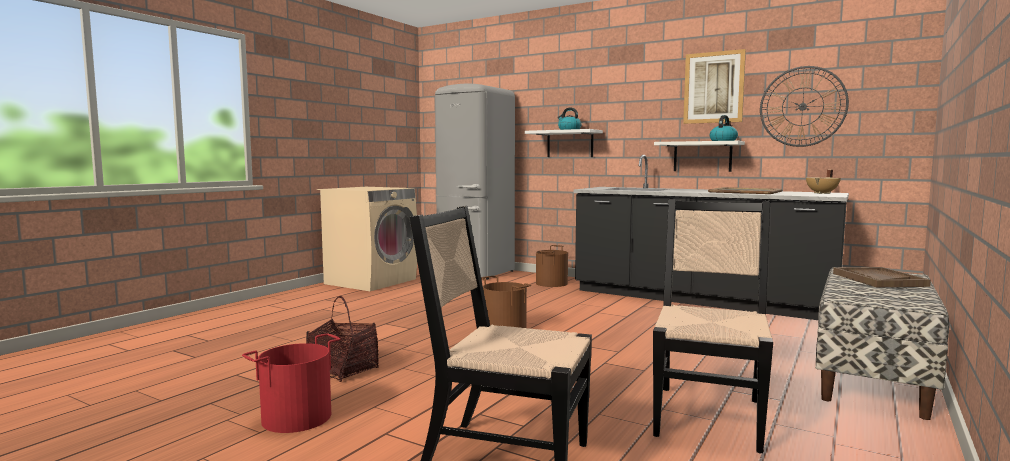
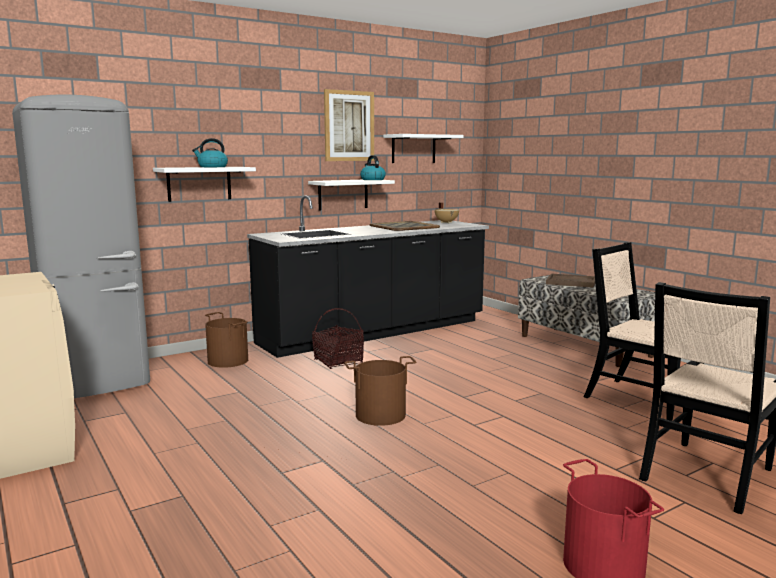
camera: 65 degrees left, 5 degrees up
basket [306,296,379,382] -> basket moved to [312,308,364,369]
wall clock [760,66,849,147] -> white shelf [383,134,464,163]

